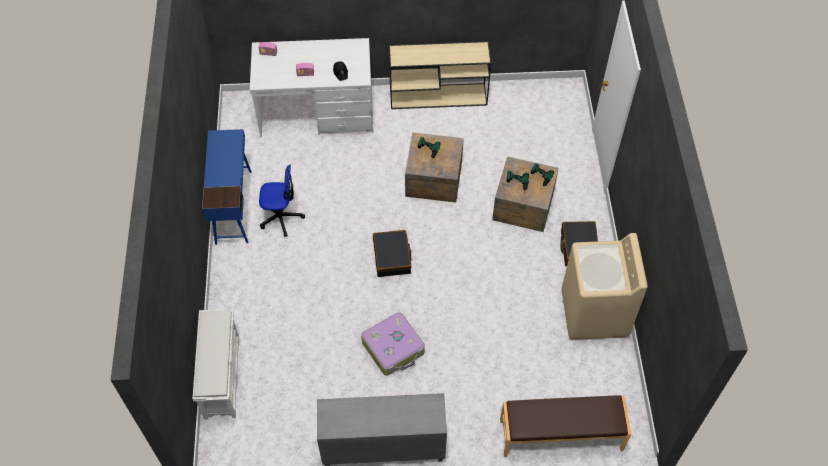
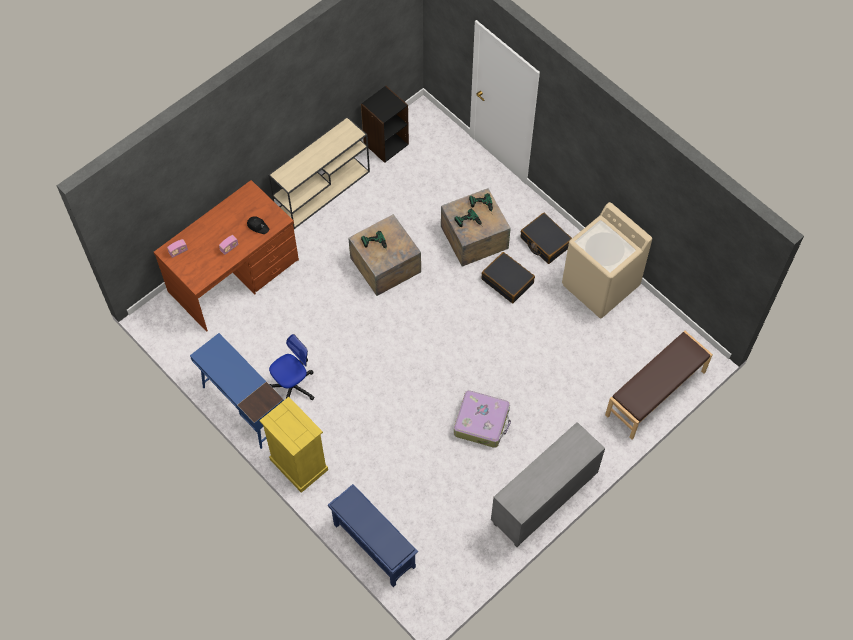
camera: 40 degrees left, 5 degrees up
white shoe rack [193,310,239,420] -> blue shoe rack [328,484,418,587]
white desk [250,38,373,137] -> brown desk [154,180,299,332]
black suitcase [373,230,412,277] -> black suitcase moved to [481,252,535,303]
none -> yellow dresser [259,397,328,493]
none -> black bookcase [361,86,409,163]

